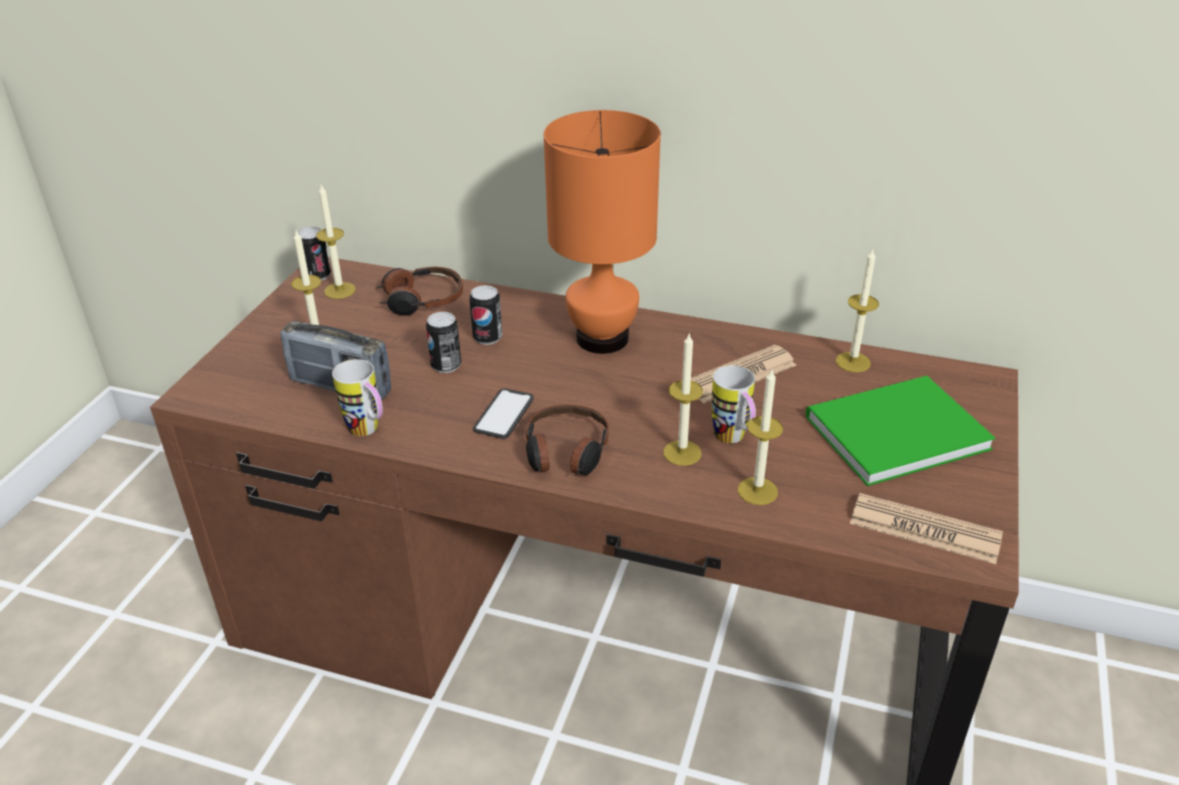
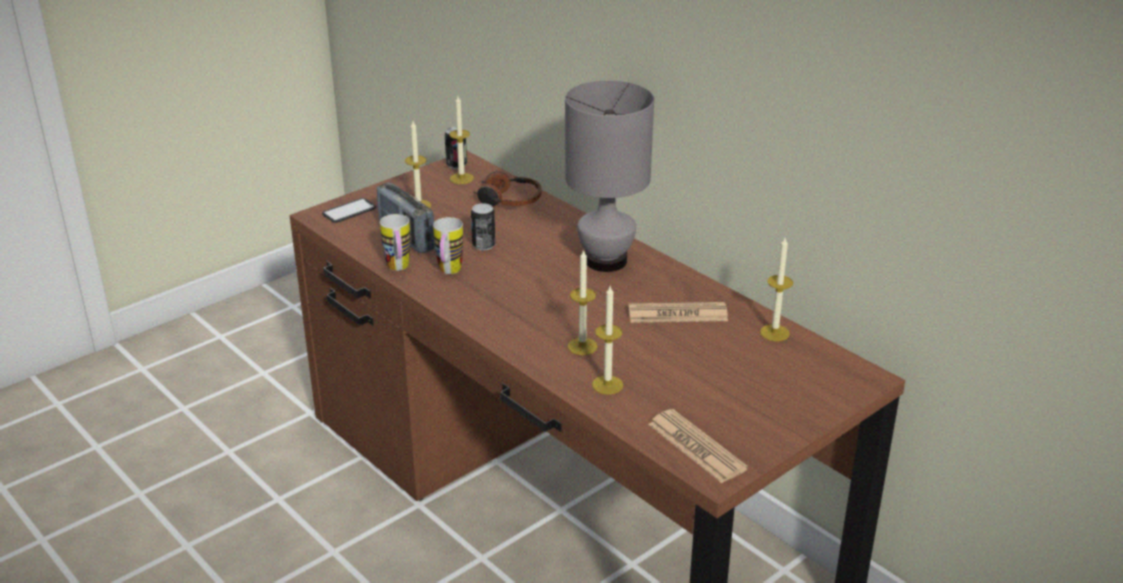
camera: 30 degrees right, 5 degrees down
can [469,285,502,345] -> none
phone [473,388,533,439] -> phone moved to [322,198,376,223]
headphones [526,404,609,476] -> none
orange table lamp [544,110,661,354] -> grey table lamp [565,81,654,272]
mug [712,365,756,444] -> mug moved to [433,217,463,274]
green book [806,376,996,486] -> none

